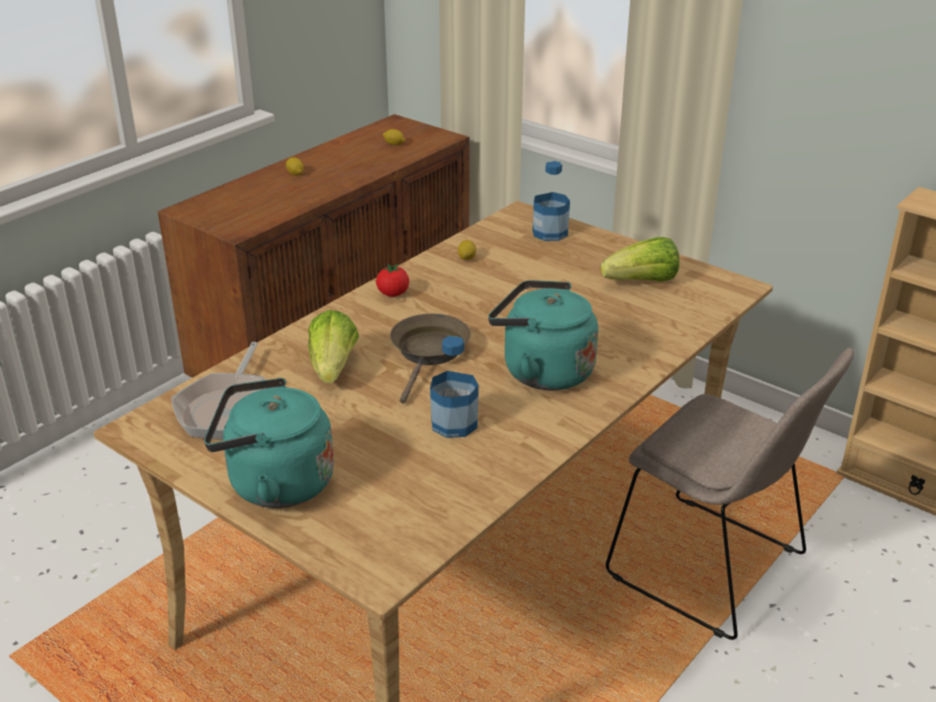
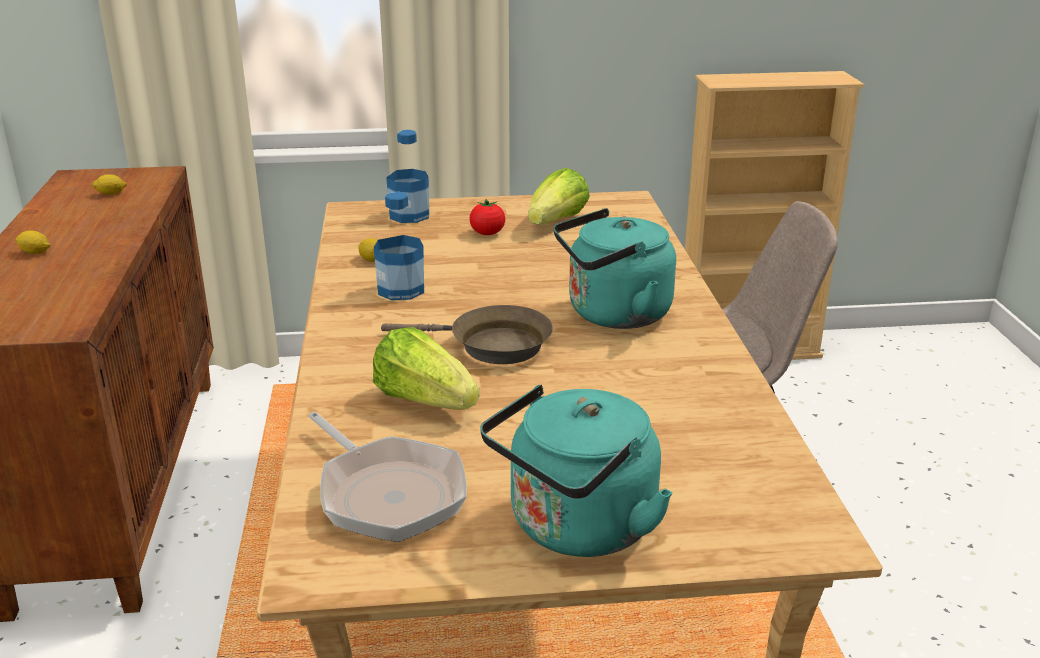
camera: 45 degrees left, 5 degrees down
tomato [376,264,409,297] -> tomato moved to [470,199,505,235]
brown frying pan [390,314,471,404] -> brown frying pan turned 135 degrees clockwise [381,305,553,364]
bottle [430,336,479,438] -> bottle moved to [374,192,424,300]

